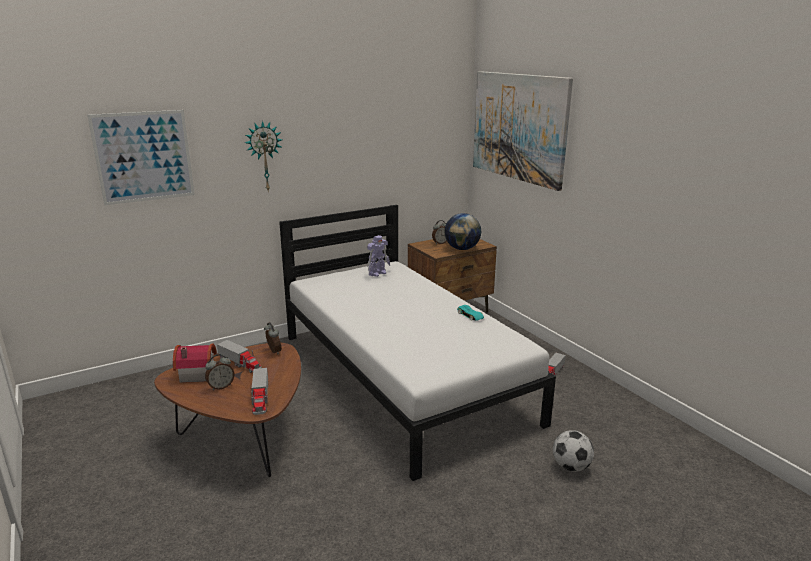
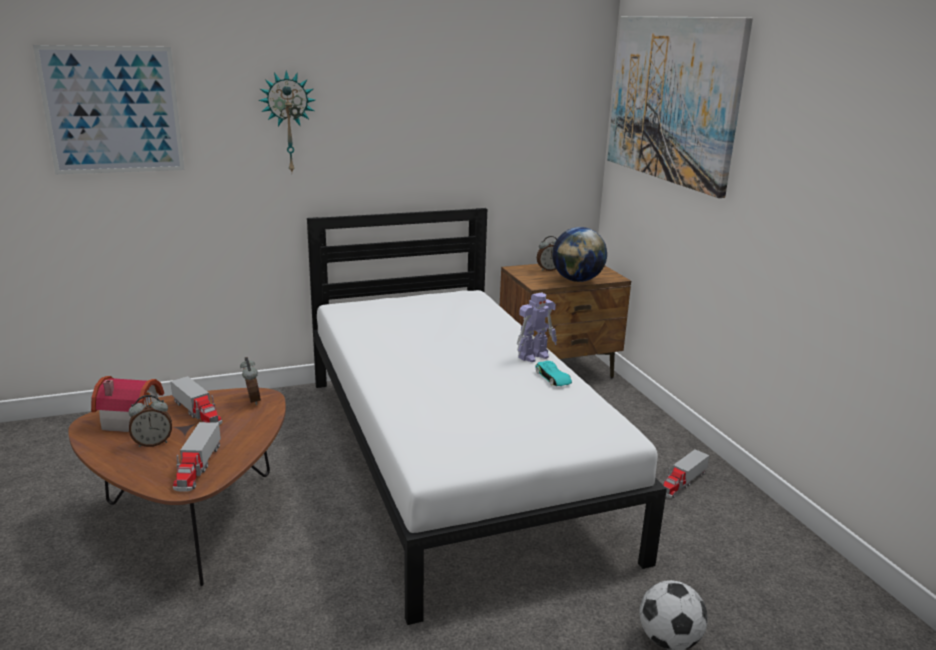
camera: 10 degrees right, 0 degrees up
toy robot [367,235,390,277] -> toy robot moved to [517,292,557,362]

